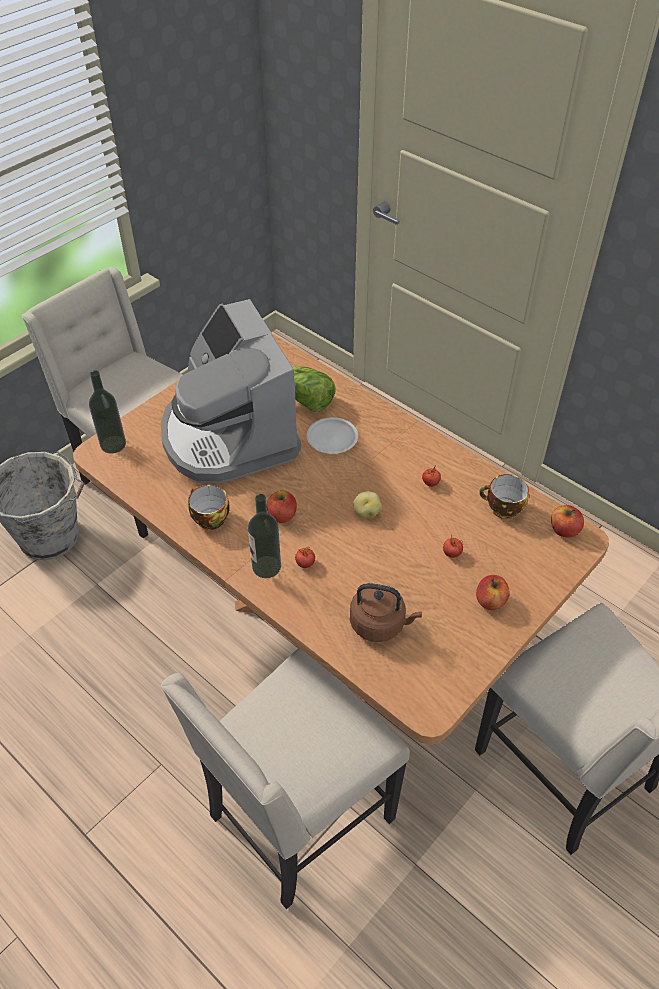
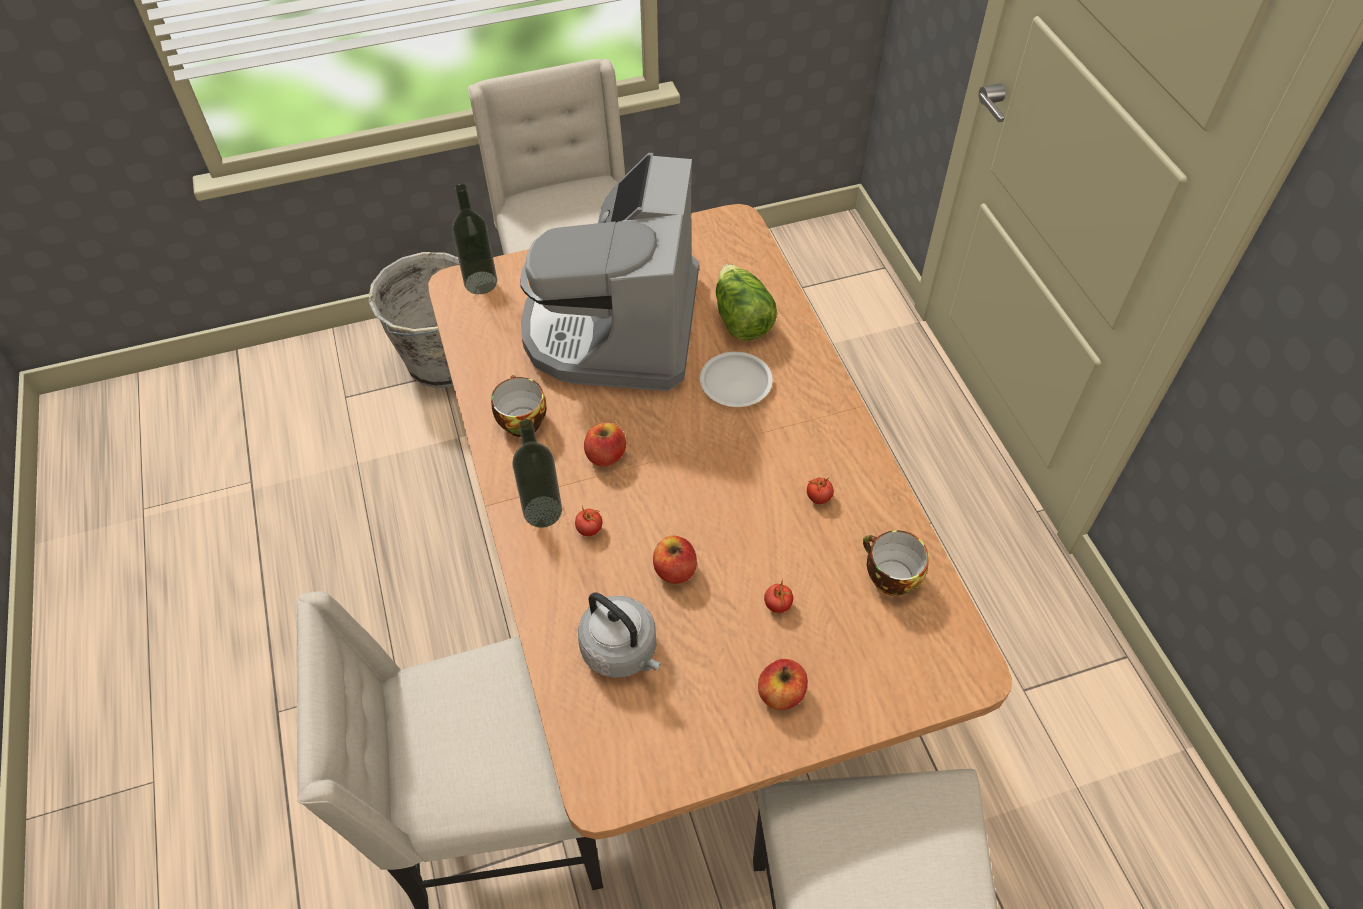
camera: 30 degrees right, 5 degrees up
brown kettle [350,583,422,642] -> grey kettle [578,592,661,678]
potato [352,491,382,518] -> none
apple [551,505,584,537] -> apple moved to [653,536,697,584]

